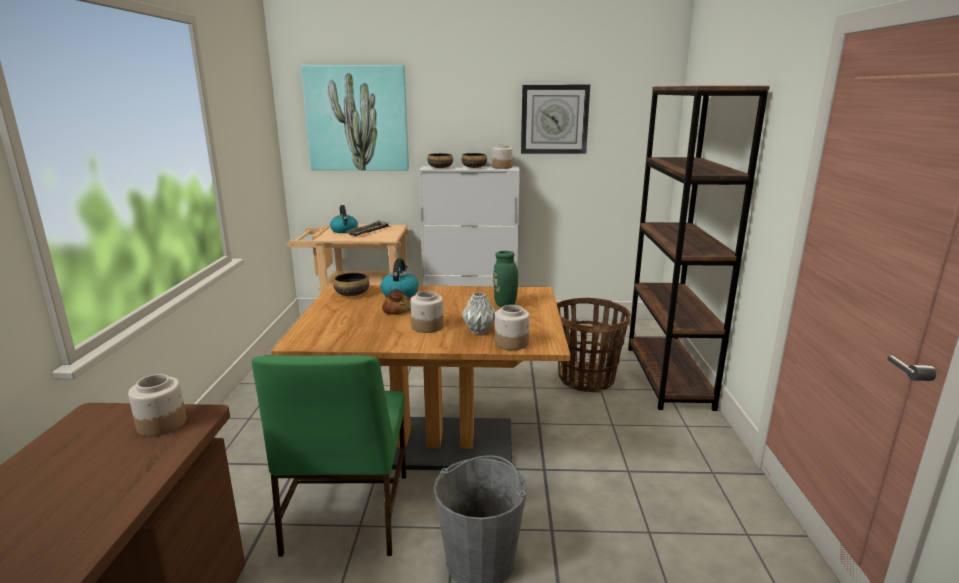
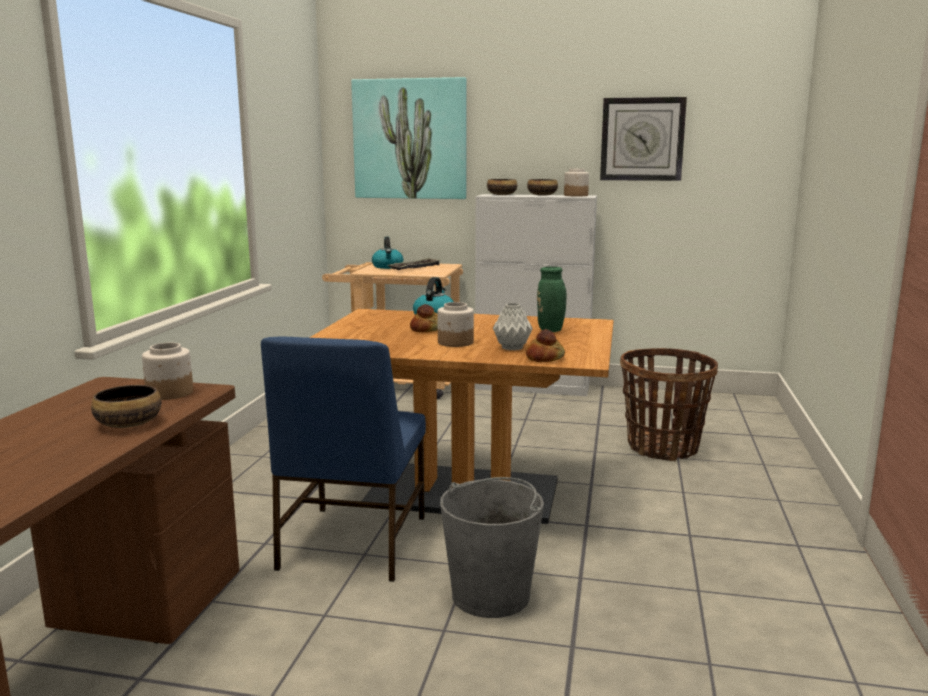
camera: 10 degrees right, 5 degrees down
green chair [252,355,406,556] -> blue chair [261,337,426,582]
bowl [333,273,369,296] -> bowl moved to [91,385,161,428]
jar [495,305,530,350] -> bread [526,329,565,362]
brown bookcase [628,86,770,411] -> none

